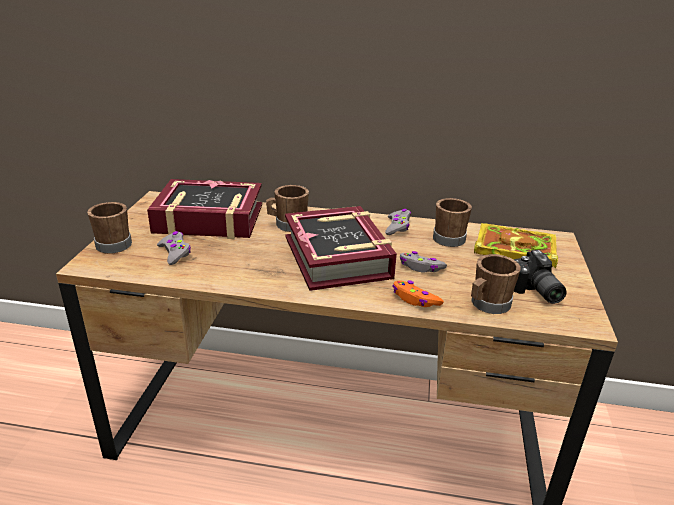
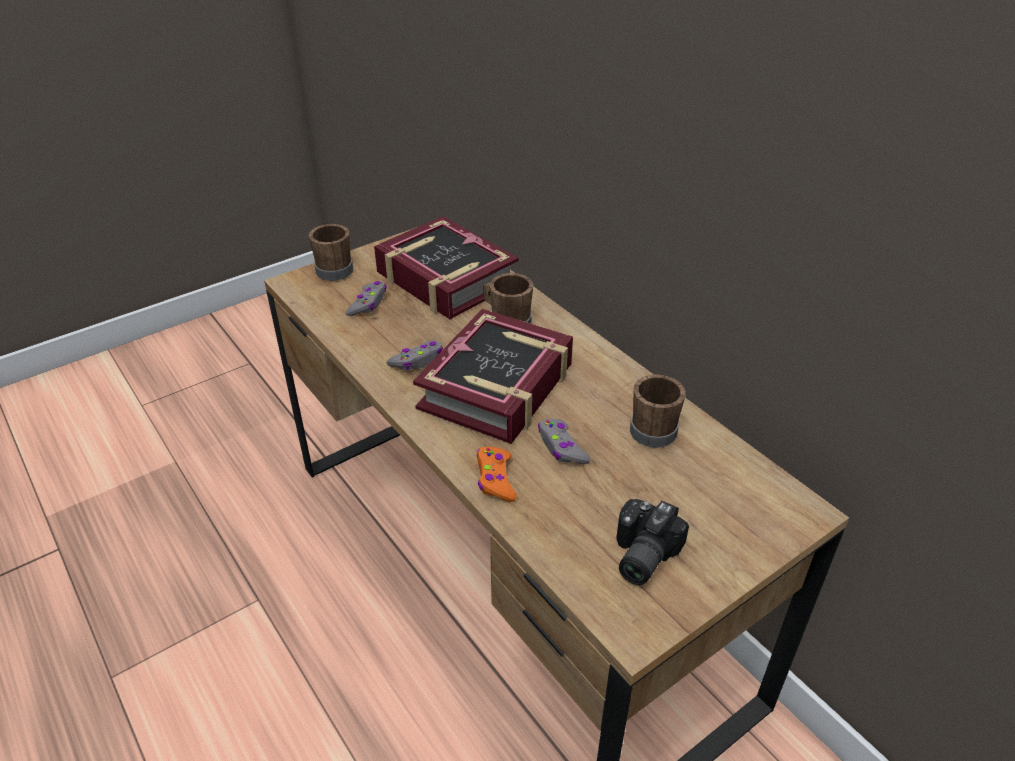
camera: 45 degrees right, 10 degrees up
grey game controller [385,209,411,235] -> grey game controller moved to [386,340,443,370]
brown mug [471,254,521,314] -> none
book [474,223,558,268] -> none

